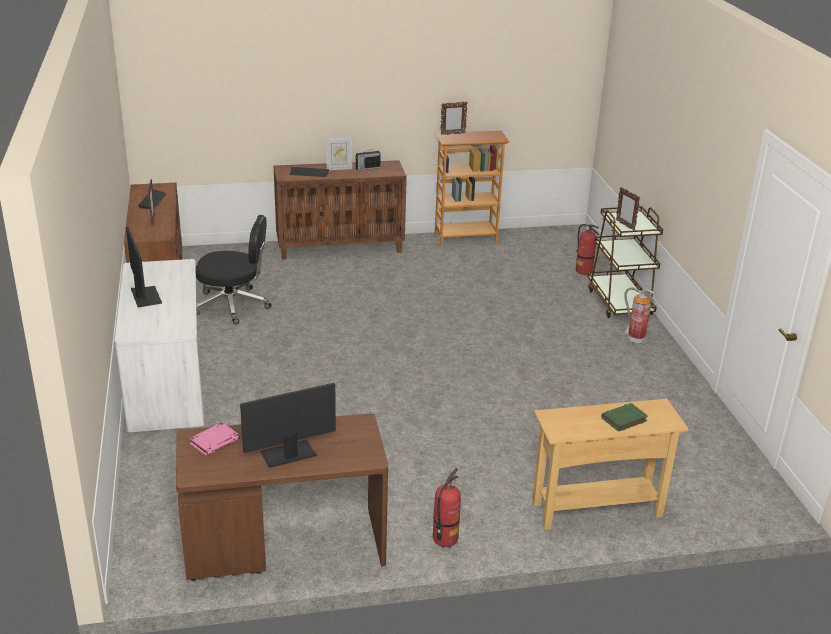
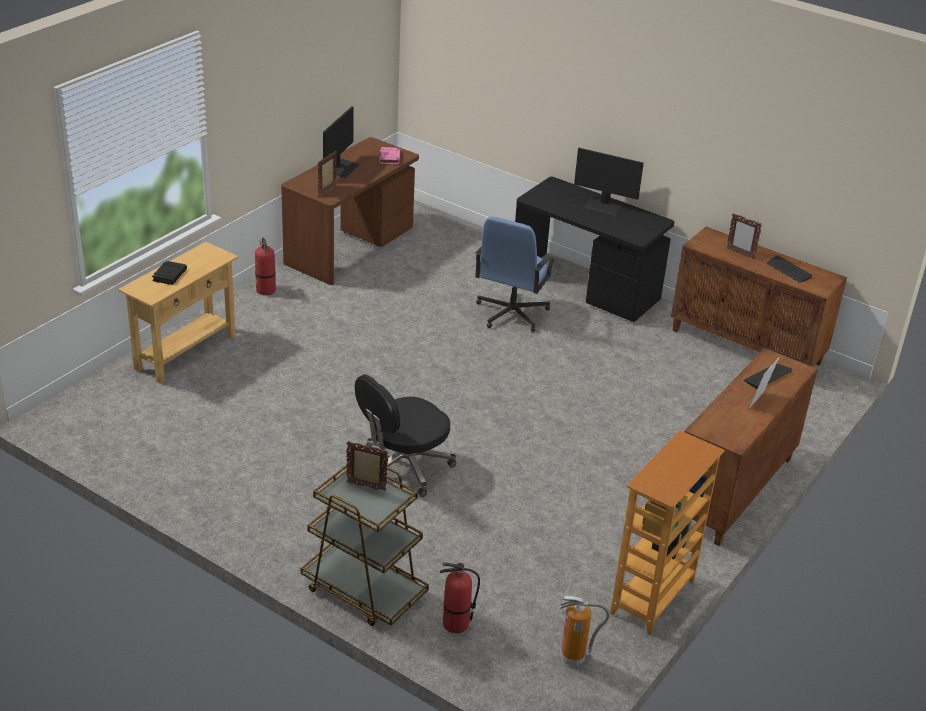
camera: 135 degrees right, 5 degrees up
white desk [115,259,204,432] -> black desk [515,177,674,322]
black office chair [196,215,271,324] -> black office chair moved to [355,374,456,497]
radio [355,149,381,171] -> none
picture frame [441,101,467,135] -> picture frame moved to [318,151,337,196]
green book [601,403,648,432] -> black book [152,261,187,285]
fire extinguisher [624,287,656,344] -> fire extinguisher moved to [560,595,610,666]
none -> blue office chair [475,217,556,332]

